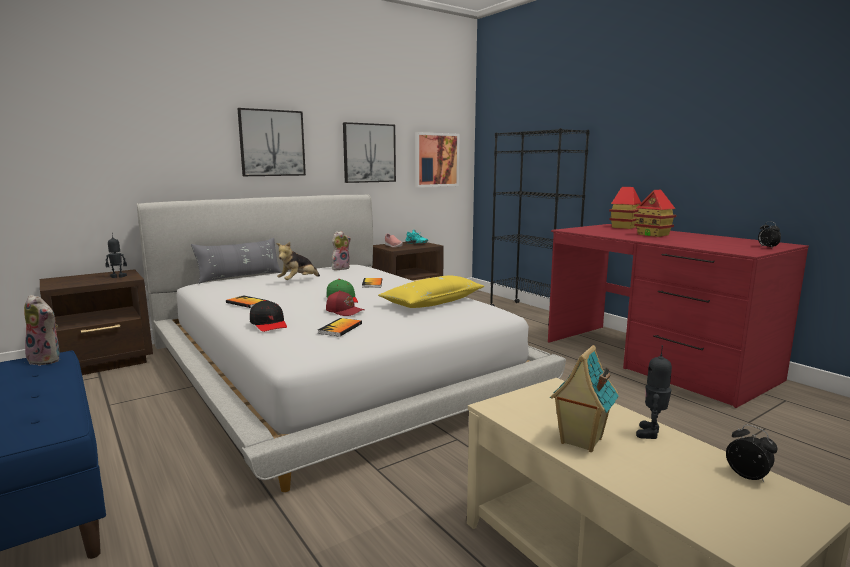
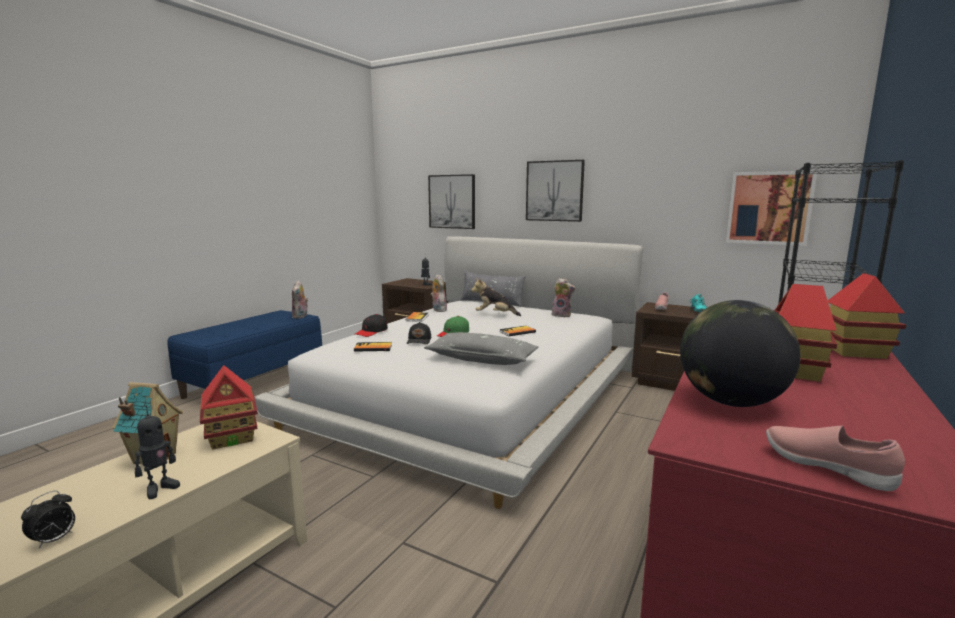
camera: 65 degrees right, 0 degrees up
red cap [326,290,365,316] -> black cap [407,322,431,344]
picture [343,122,396,183] -> picture moved to [428,174,475,229]
yellow pillow [378,275,485,308] -> grey pillow [424,332,539,365]
toy robot [636,345,672,439] -> toy robot turned 120 degrees clockwise [135,405,180,499]
alarm clock [758,221,781,249] -> pink shoe [766,426,905,491]
none -> toy house [200,365,258,450]
none -> plush toy [430,274,447,312]
none -> globe [680,300,801,407]

